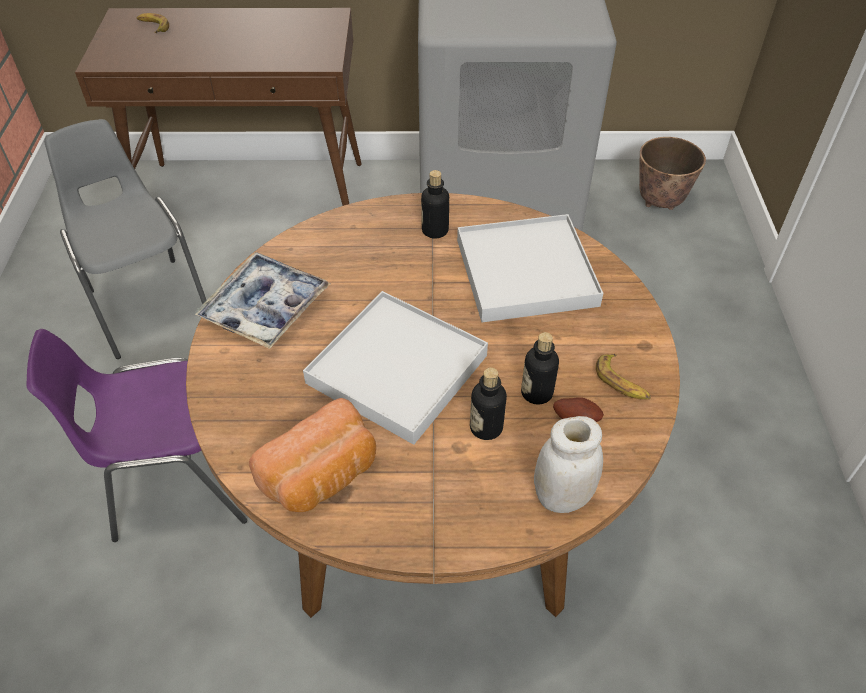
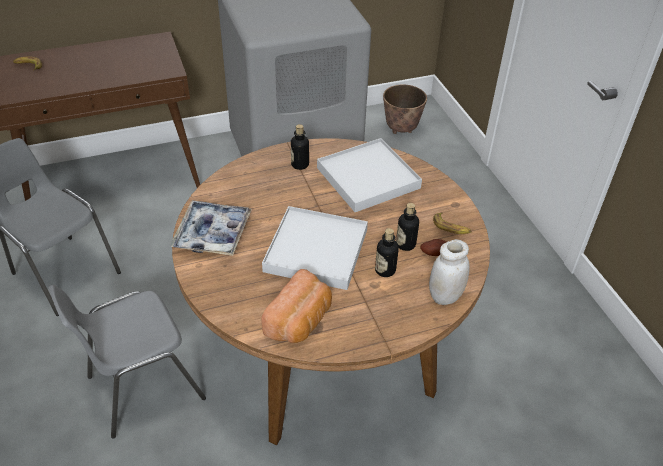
camera: 20 degrees left, 5 degrees down
purple chair [27,329,247,542] -> grey chair [48,285,206,439]

